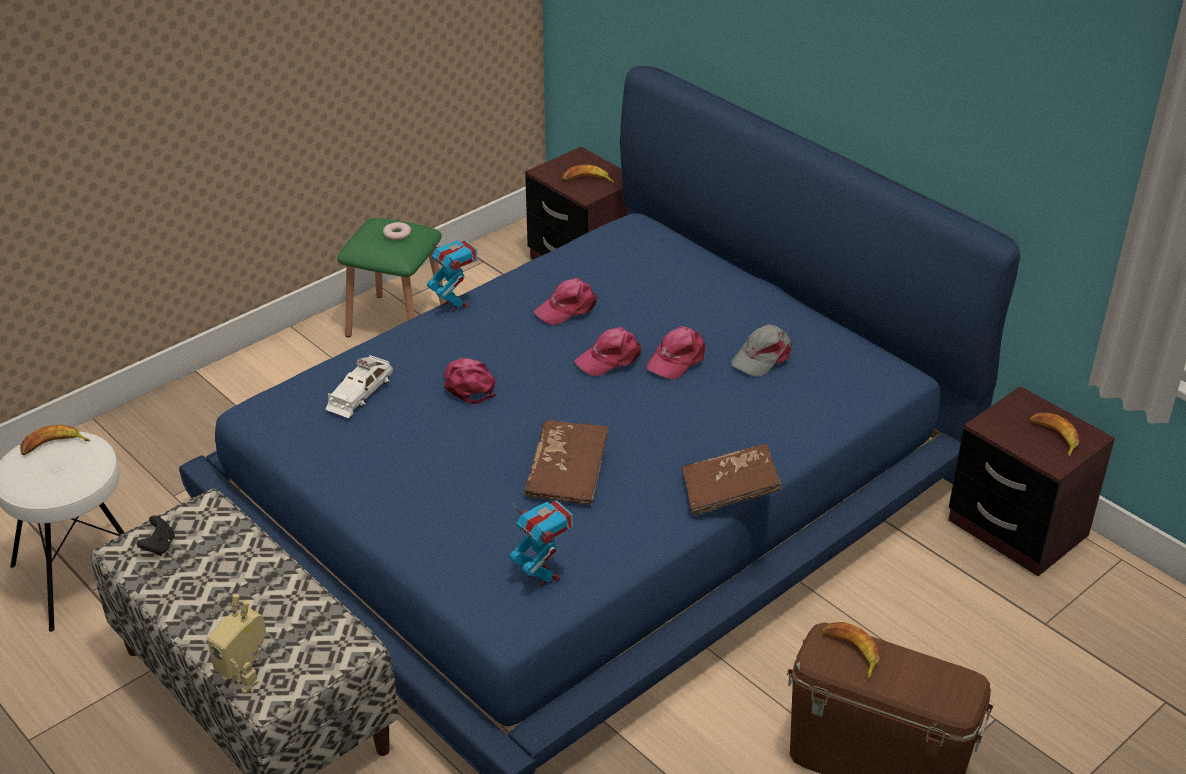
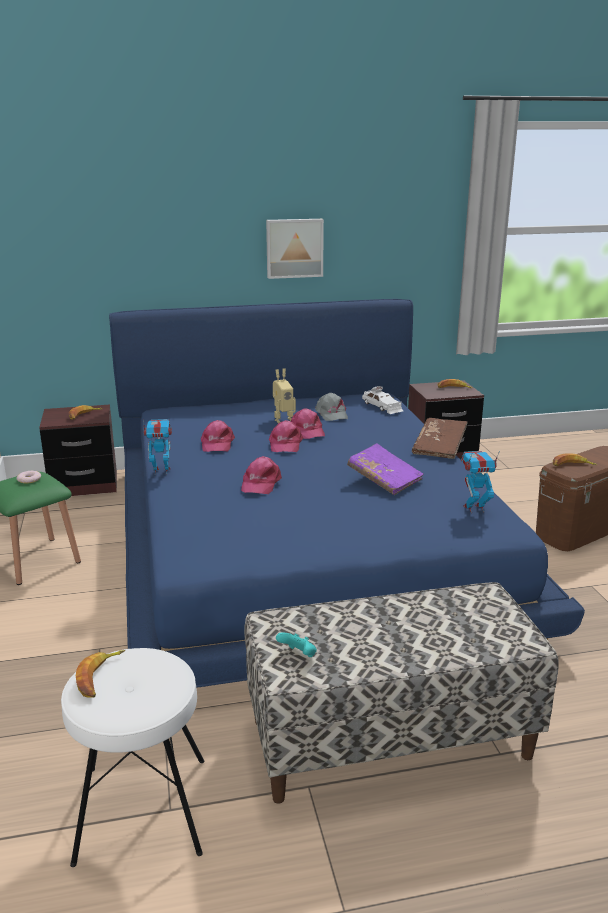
camera: 60 degrees left, 15 degrees down
black game controller [136,516,175,556] -> turquoise game controller [276,633,317,657]
toy robot [207,594,266,694] -> toy robot moved to [273,369,296,423]
white toy car [325,355,393,418] -> white toy car moved to [362,386,403,414]
pink cap [444,358,495,404] -> pink cap turned 90 degrees counterclockwise [241,456,282,494]
brown book [524,420,609,505] -> purple book [347,443,424,495]
none -> picture [266,219,324,279]

